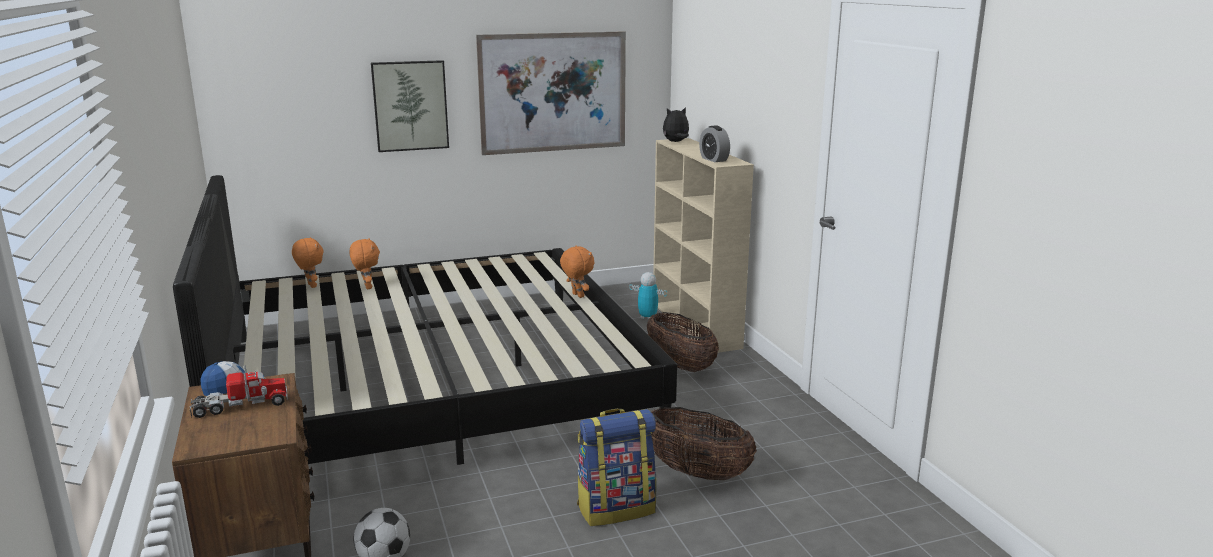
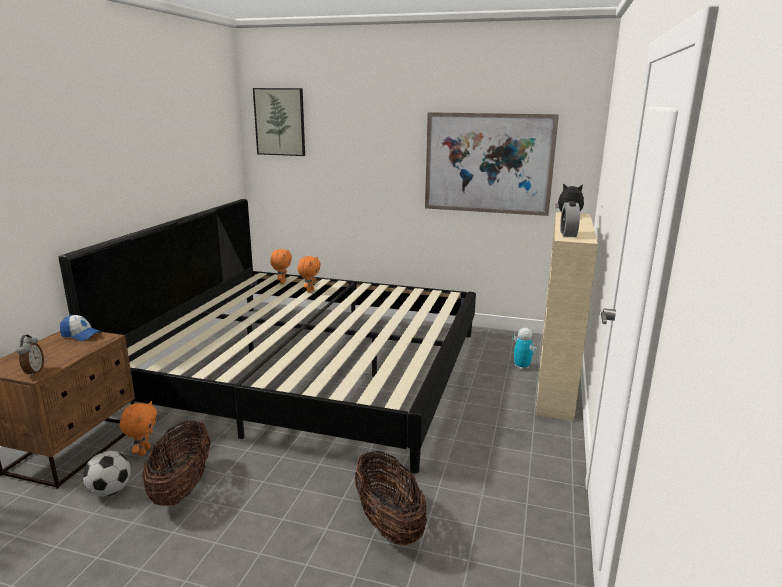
camera: 35 degrees right, 0 degrees up
toy truck [189,365,288,418] -> none
picture [371,60,449,152] -> picture moved to [253,88,305,156]
orange plush toy [560,246,594,298] -> orange plush toy moved to [120,401,157,456]
backpack [577,409,657,526] -> none
basket [647,312,719,372] -> basket moved to [142,420,211,506]
none -> alarm clock [16,335,44,377]

